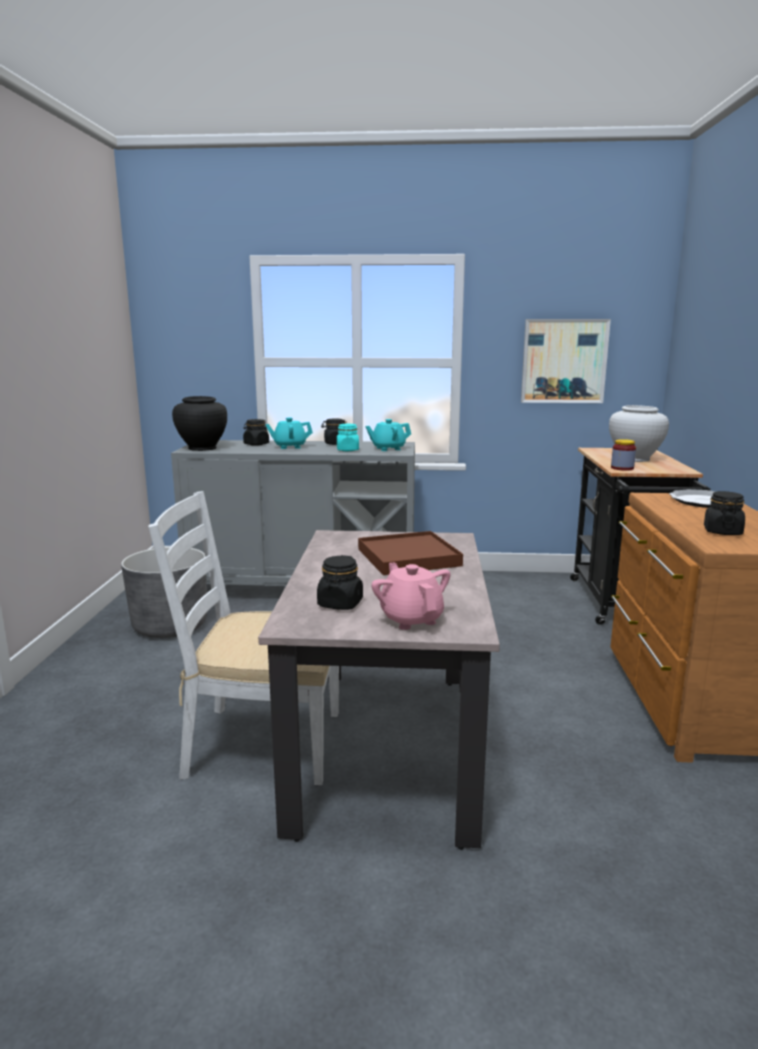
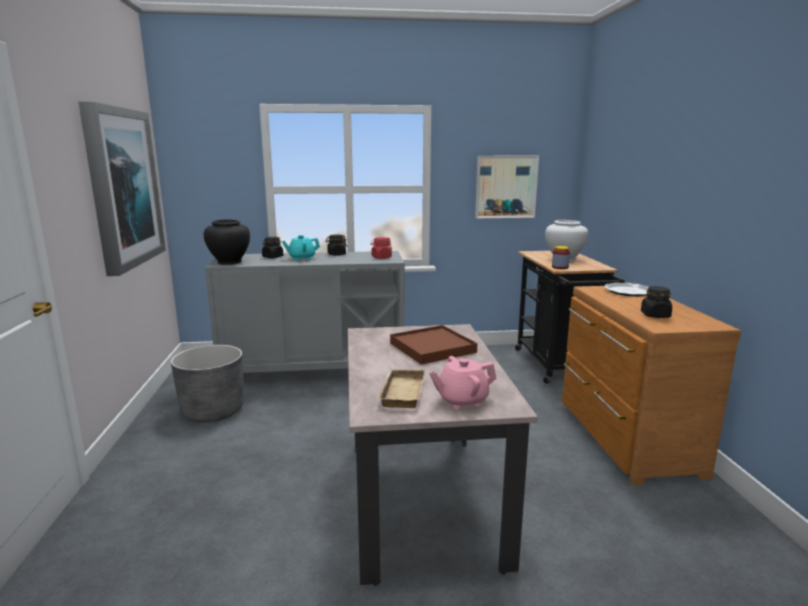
camera: 10 degrees left, 0 degrees up
white chair [148,491,339,785] -> none
black jar [317,555,363,610] -> beige tray [377,369,425,408]
turquoise jar [337,424,359,451] -> none
turquoise teapot [366,419,411,451] -> red jar [371,237,392,259]
pink teapot [371,562,450,630] -> pink teapot turned 75 degrees counterclockwise [429,356,497,410]
none -> picture [78,101,166,276]

